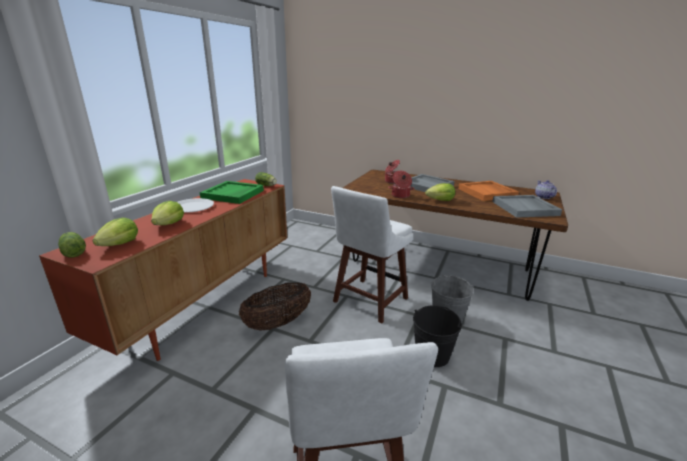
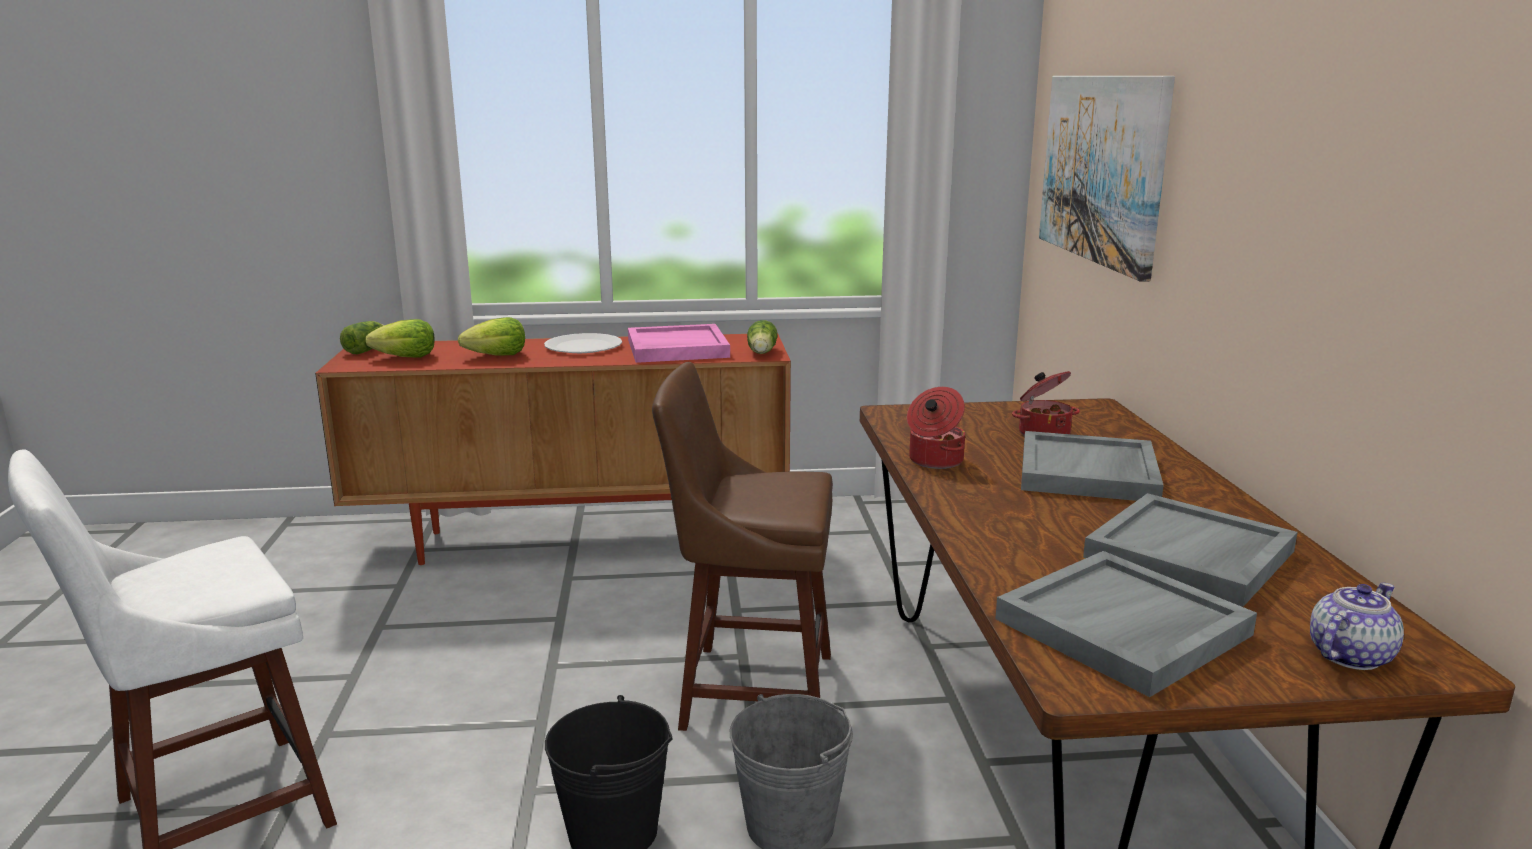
camera: 60 degrees right, 5 degrees down
green tray [200,181,264,204] -> pink tray [628,324,730,363]
basket [239,282,311,331] -> none
white chair [331,186,413,323] -> brown chair [652,362,833,731]
lettuce [425,183,455,201] -> none
orange tray [458,181,519,201] -> grey tray [1083,493,1298,607]
none -> picture [1039,76,1175,282]

